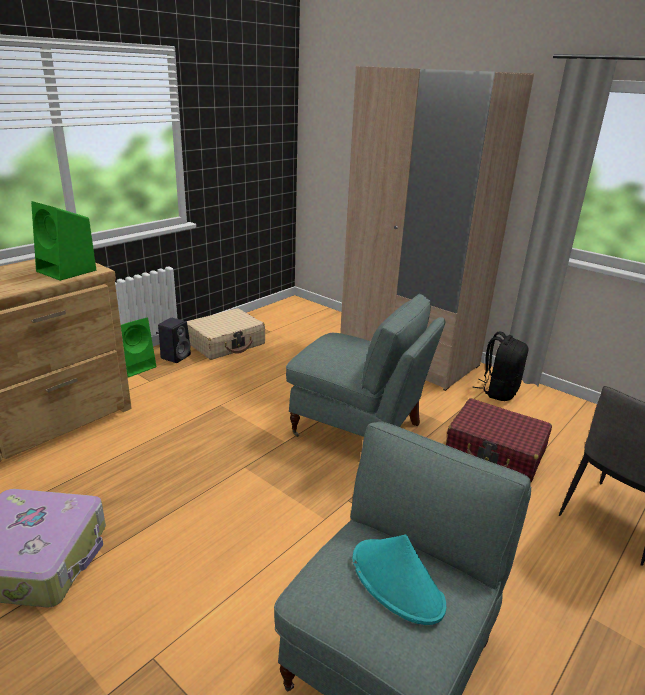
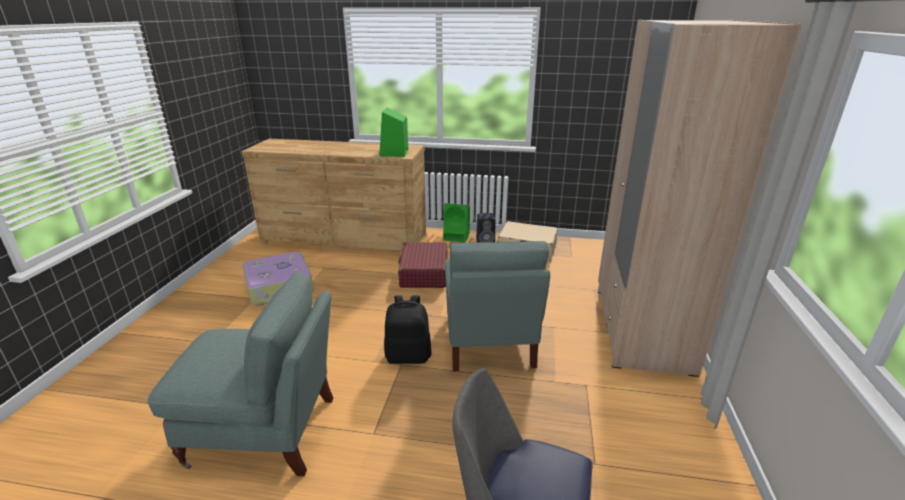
camera: 60 degrees right, 0 degrees up
turquoise hat [353,534,446,625] -> none
red suitcase [446,398,552,483] -> red suitcase moved to [398,242,448,288]
black backpack [473,331,528,401] -> black backpack moved to [384,295,432,364]

